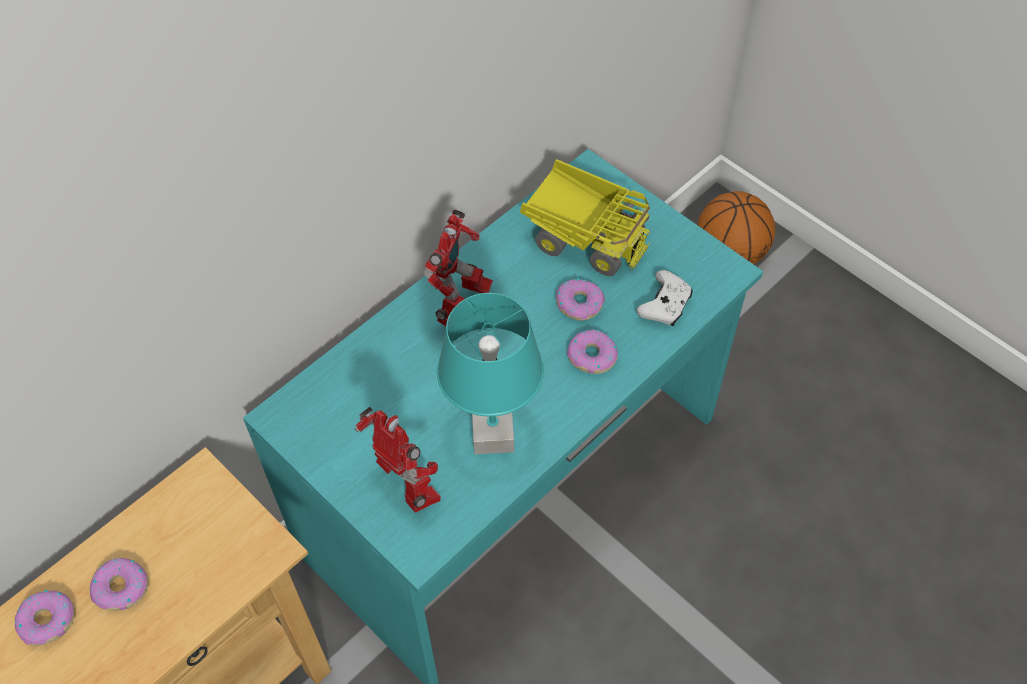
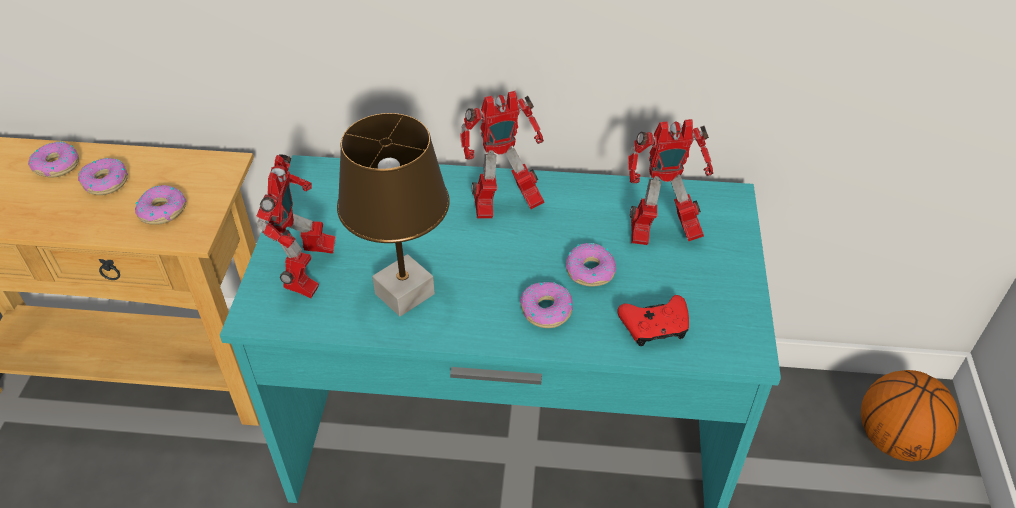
camera: 50 degrees right, 10 degrees down
turquoise table lamp [437,293,544,454] -> brown table lamp [337,113,450,317]
toy truck [520,159,650,276] -> toy robot [628,119,713,245]
white game controller [637,270,693,326] -> red game controller [617,295,689,346]
none -> donut [135,185,186,225]

